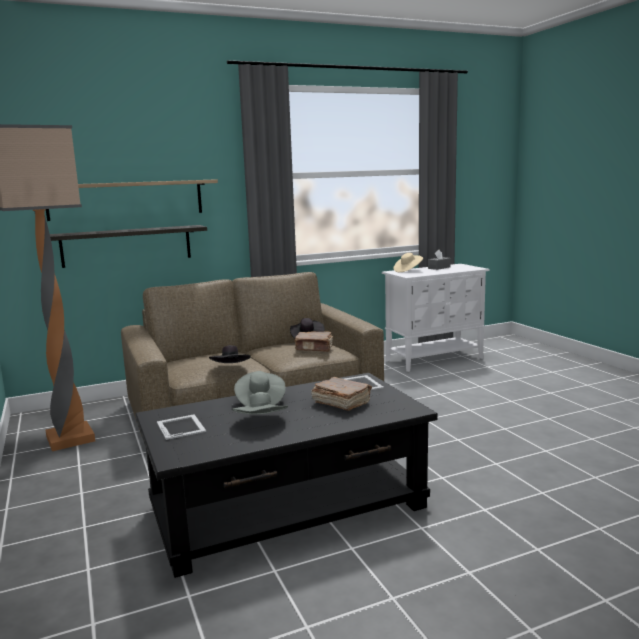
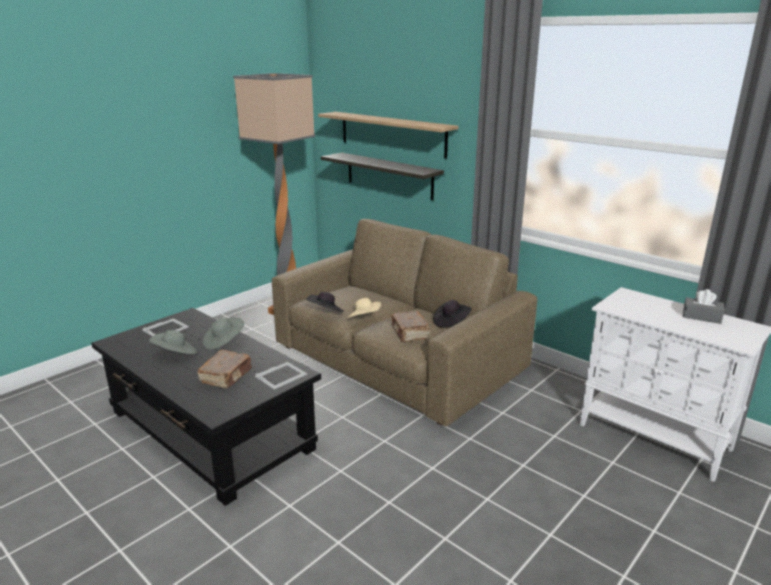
camera: 65 degrees right, 10 degrees up
beige hat [393,253,423,272] -> beige hat moved to [346,298,381,319]

